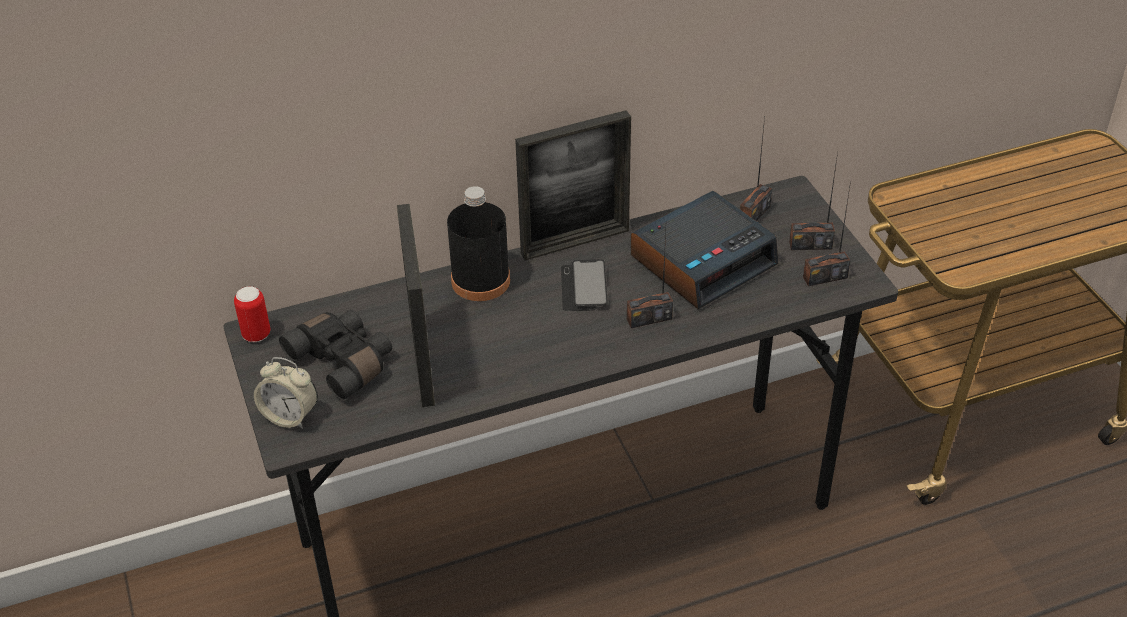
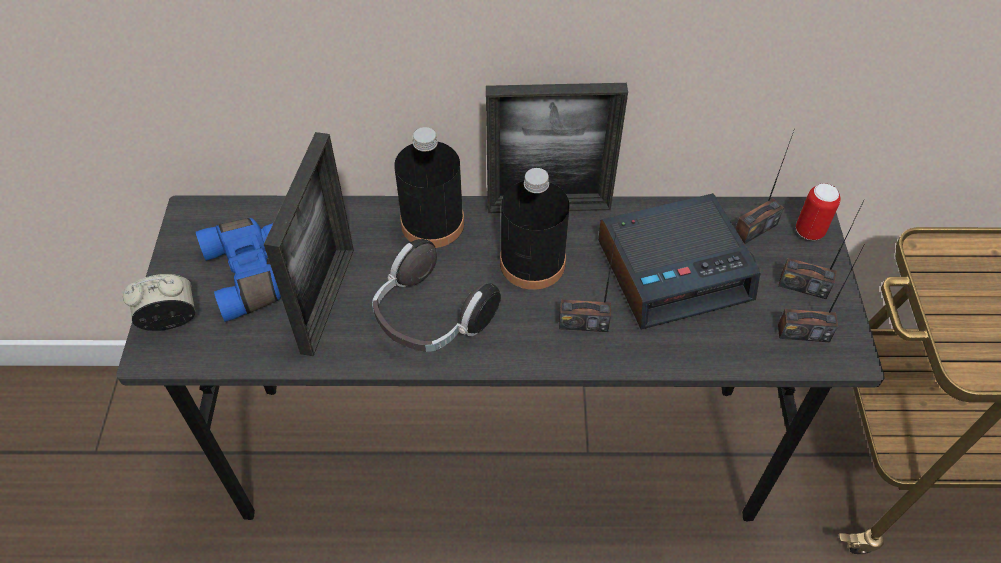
camera: 20 degrees right, 10 degrees up
can [234,286,270,342] -> can moved to [796,183,841,240]
alarm clock [254,357,318,429] -> alarm clock turned 120 degrees clockwise [123,274,195,331]
black binoculars [279,310,392,401] -> blue binoculars [196,218,281,322]
phone [561,259,608,311] -> black bottle [500,168,569,290]
none -> headphones [372,239,501,352]

